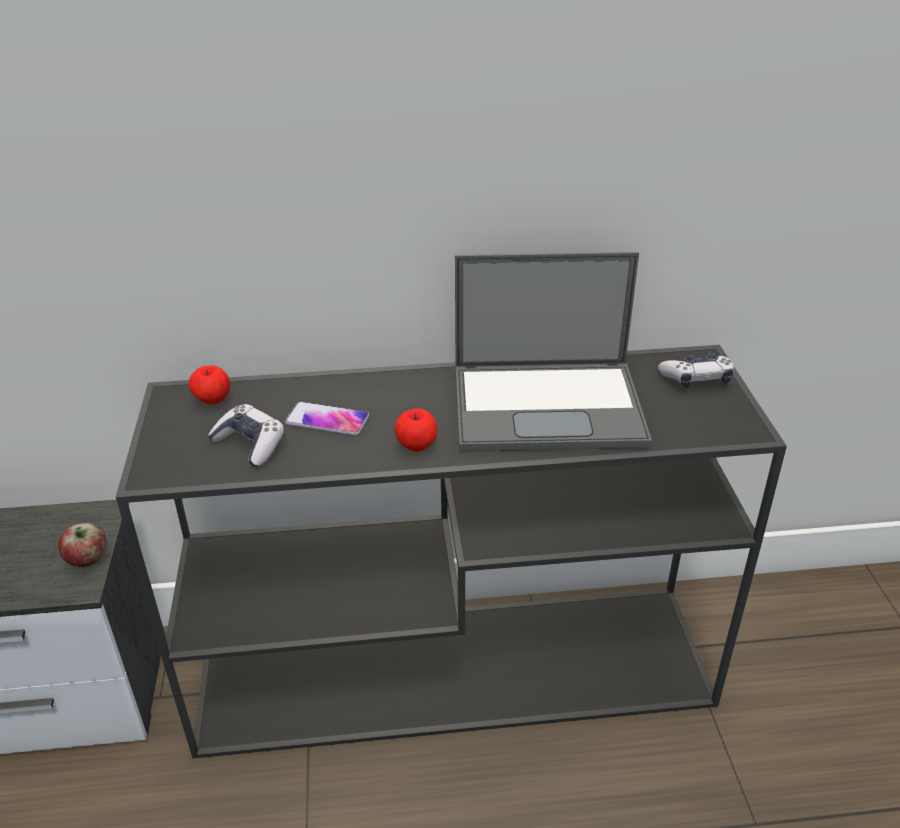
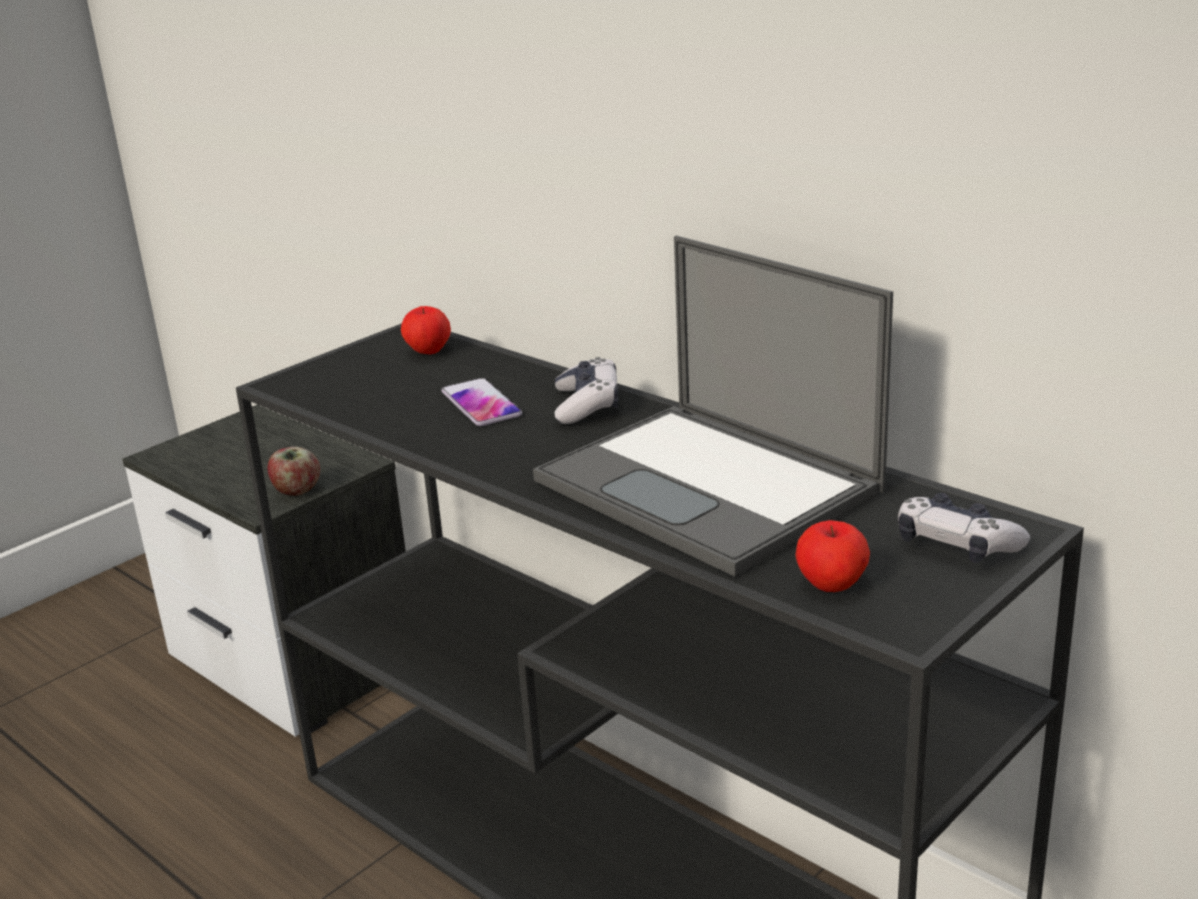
camera: 50 degrees right, 10 degrees down
game controller [208,404,285,467] -> game controller moved to [554,357,619,424]
apple [394,409,438,452] -> apple moved to [795,520,870,592]

